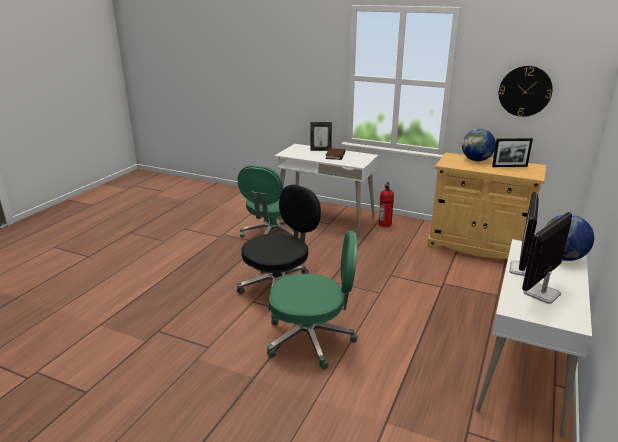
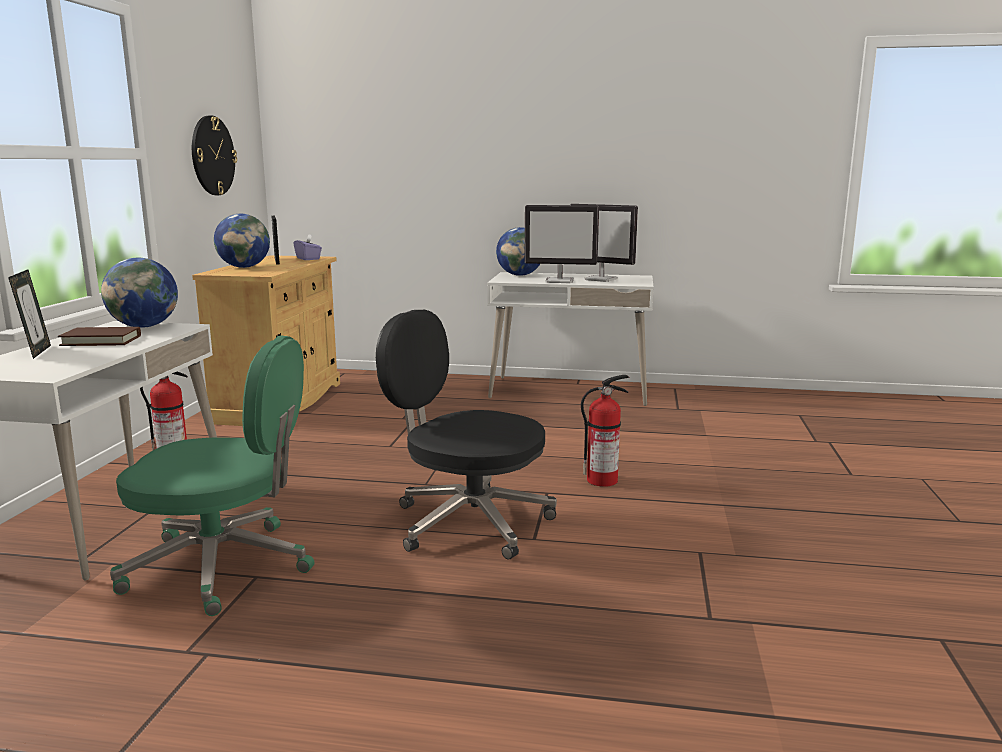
camera: 105 degrees left, 10 degrees down
green office chair [267,231,358,370] -> fire extinguisher [581,375,630,487]
none -> globe [101,258,178,328]
none -> purple tissue box [293,234,322,260]

